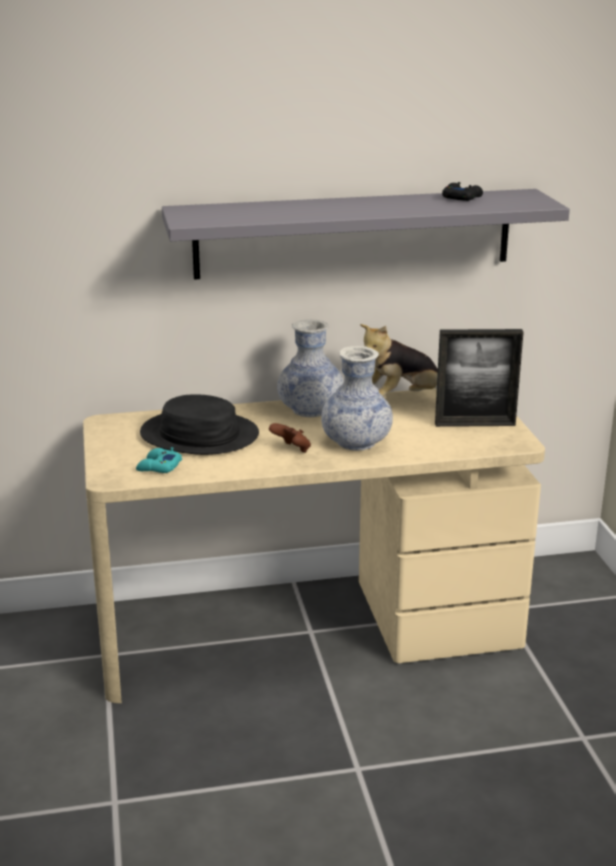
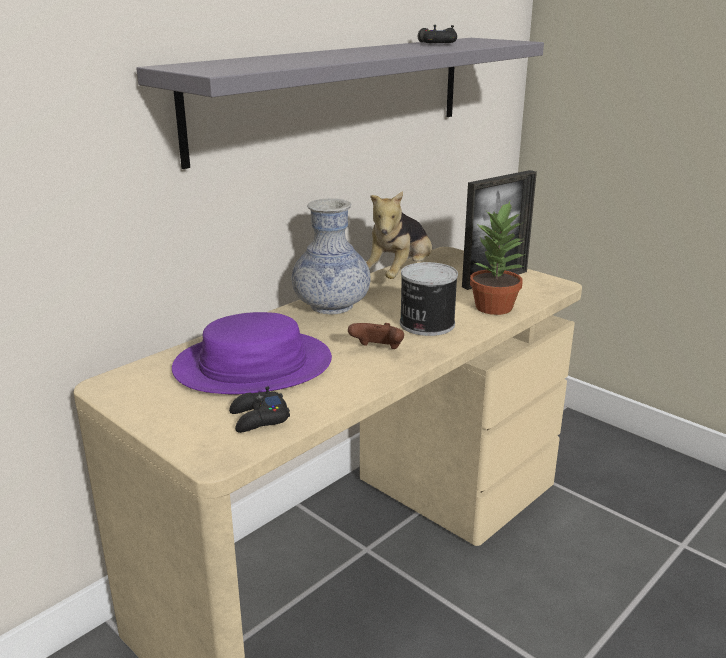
camera: 35 degrees left, 0 degrees up
turquoise game controller [136,447,182,473] -> black game controller [229,386,290,433]
black hat [140,394,259,455] -> purple hat [172,312,332,394]
vase [321,346,393,451] -> can [400,262,458,336]
none -> potted plant [470,202,525,315]

